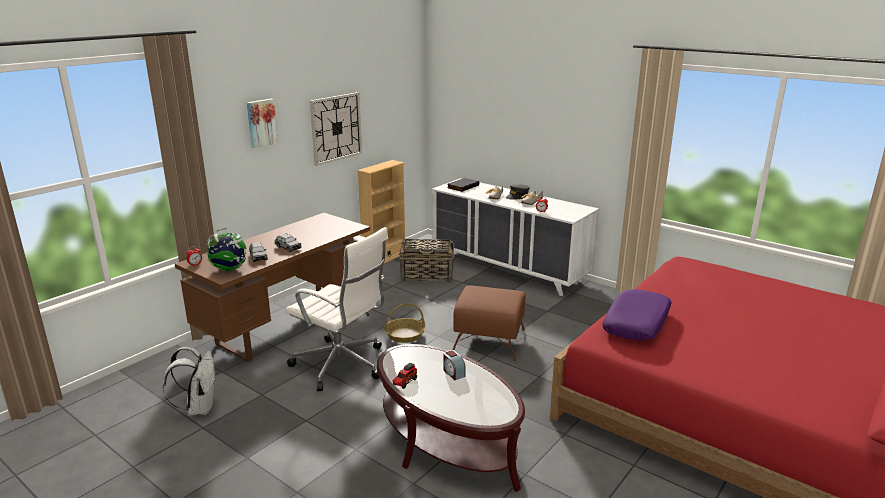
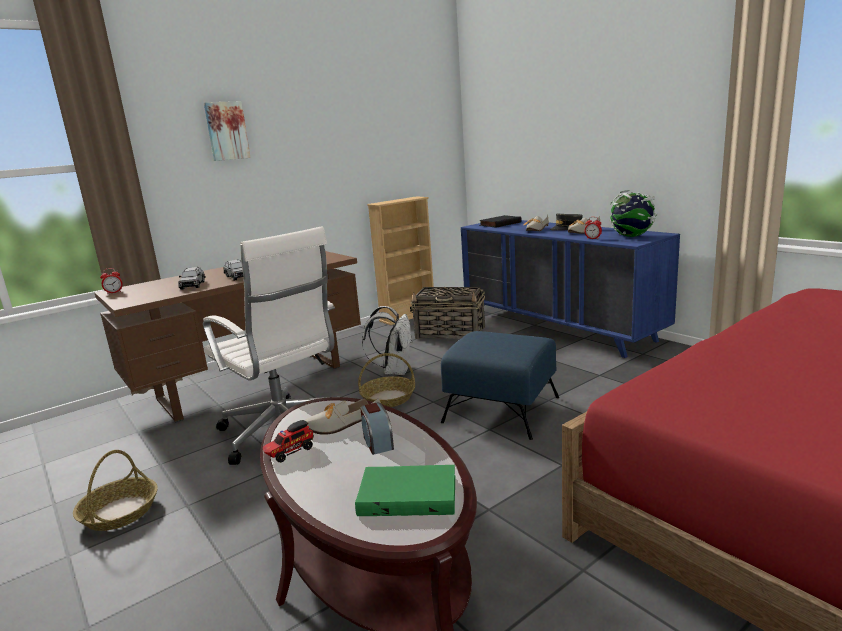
camera: 15 degrees right, 5 degrees down
white backpack [162,346,216,415] -> white backpack moved to [362,306,413,375]
globe [207,228,247,271] -> globe moved to [609,190,658,237]
wall clock [310,92,362,166] -> none
white dresser [432,178,599,296] -> blue dresser [461,220,680,358]
brown ottoman [452,285,525,361] -> blue ottoman [441,331,559,440]
purple pillow [602,289,672,340] -> none
none -> basket [73,450,158,531]
none -> shoe [305,398,381,435]
none -> green book [355,465,455,516]

